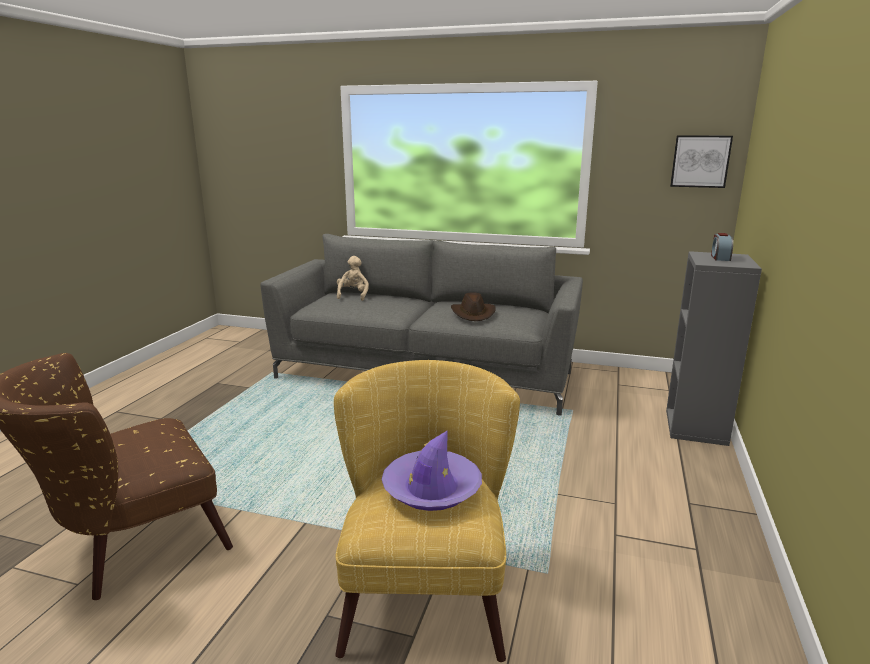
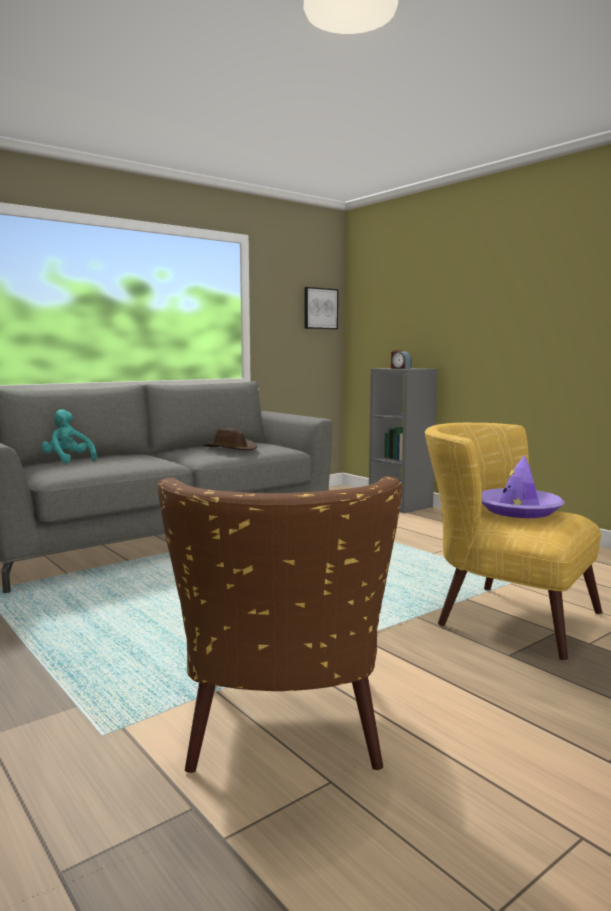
camera: 55 degrees left, 10 degrees down
beige plush toy [337,256,369,301] -> turquoise plush toy [41,409,97,463]

